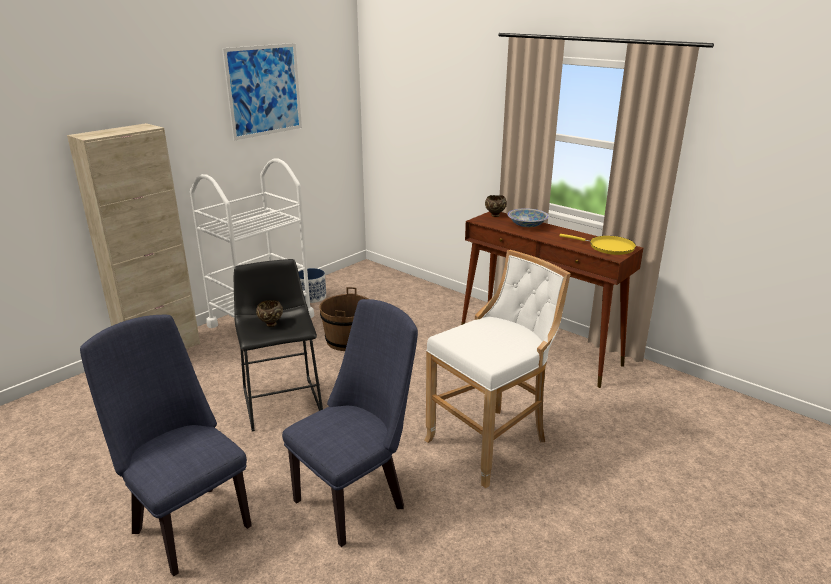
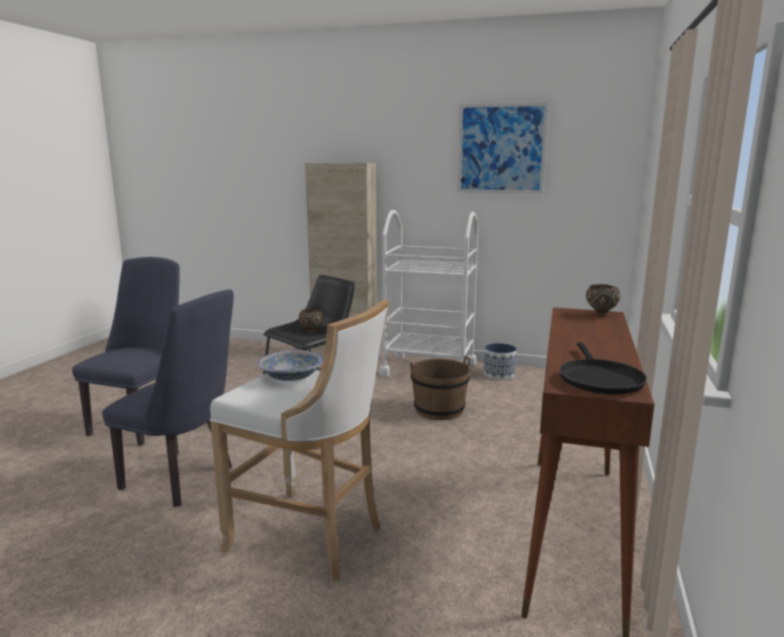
camera: 65 degrees right, 10 degrees down
bowl [507,208,549,227] -> bowl moved to [257,350,323,381]
yellow frying pan [559,234,636,255] -> black frying pan [559,342,647,395]

